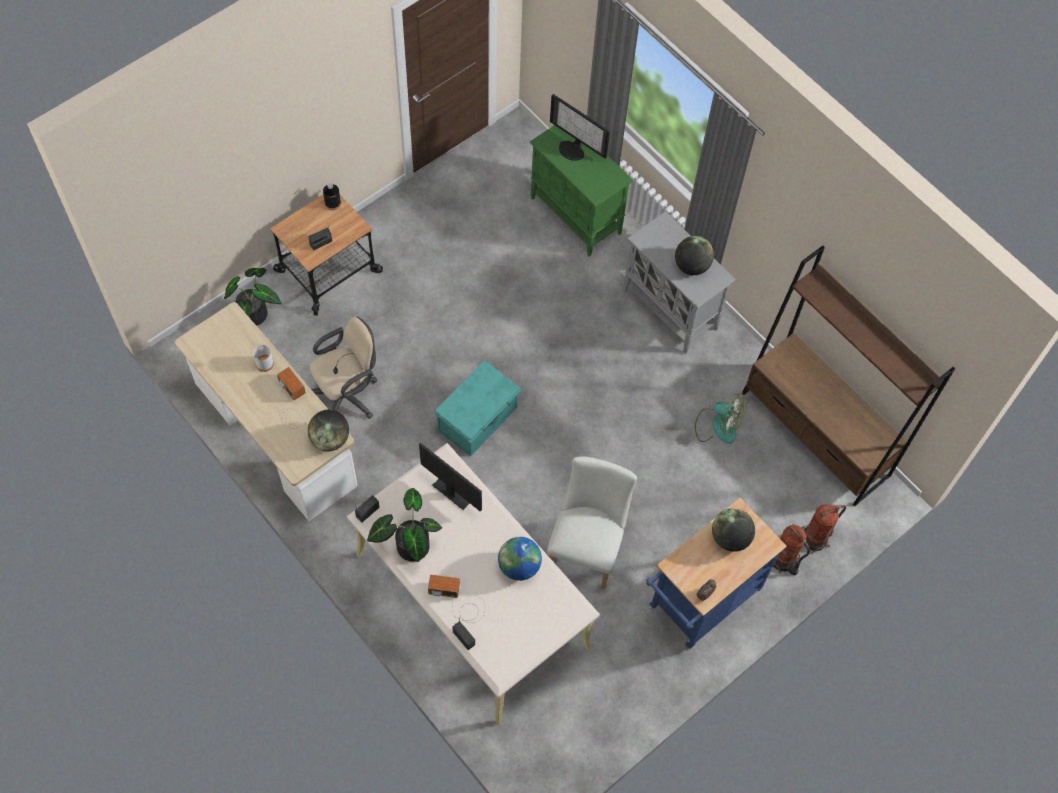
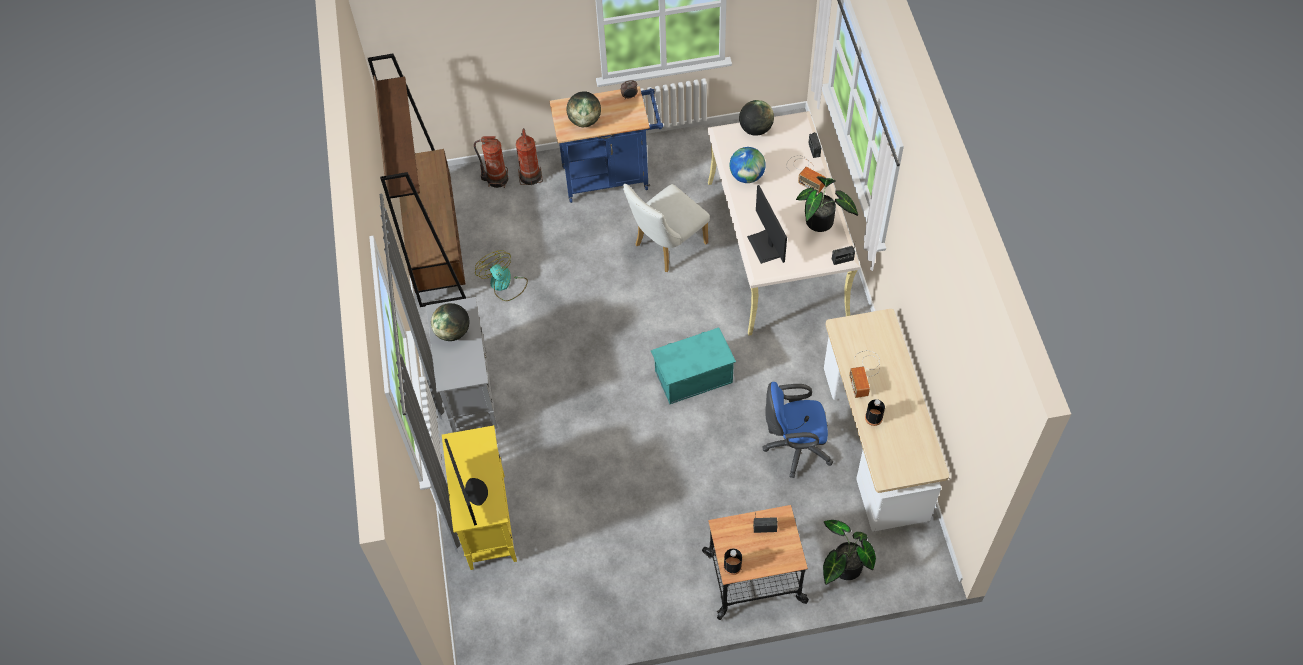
camera: 145 degrees left, 5 degrees down
white bottle [253,345,274,372] -> black bottle [865,399,885,426]
globe [308,410,349,451] -> globe moved to [739,100,774,136]
beige office chair [310,317,378,419] -> blue office chair [763,382,833,478]
green cabinet [530,125,633,257] -> yellow cabinet [442,425,517,570]

